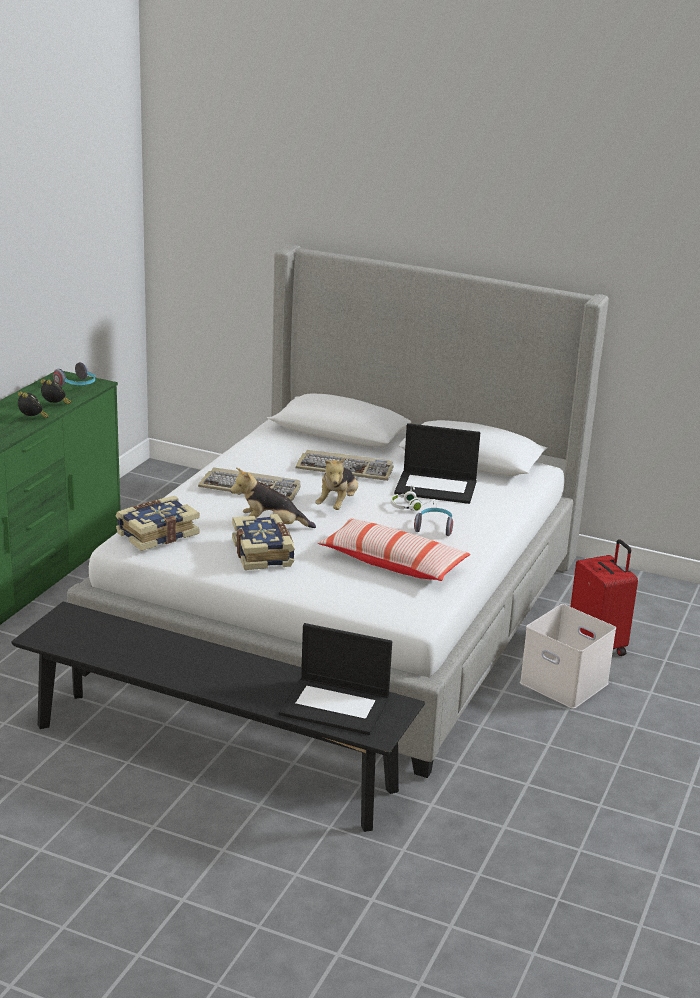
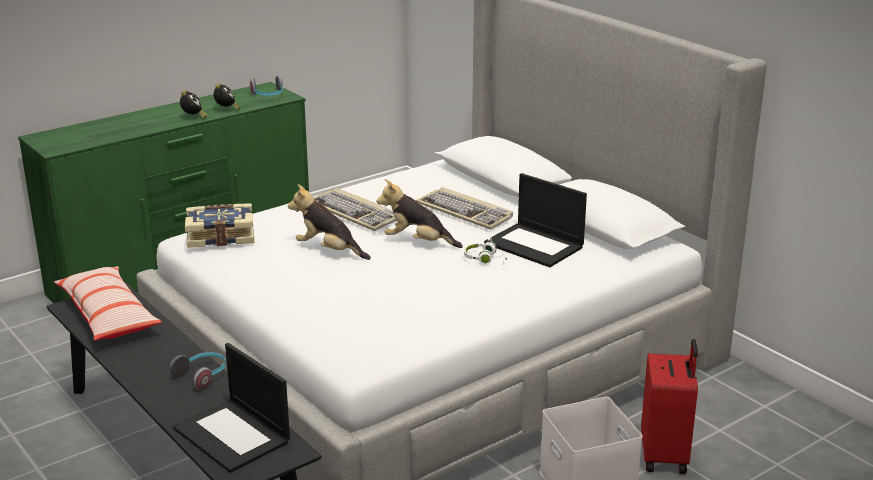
camera: 30 degrees right, 0 degrees up
book [232,514,295,570] -> none
plush toy [315,457,358,510] -> plush toy turned 60 degrees clockwise [377,179,463,248]
pillow [318,518,470,581] -> pillow moved to [54,266,162,341]
headphones [414,508,453,536] -> headphones moved to [170,352,226,389]

